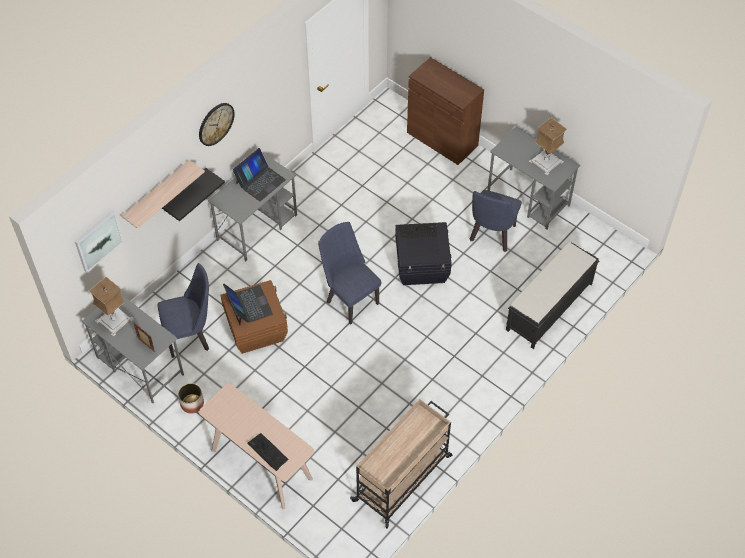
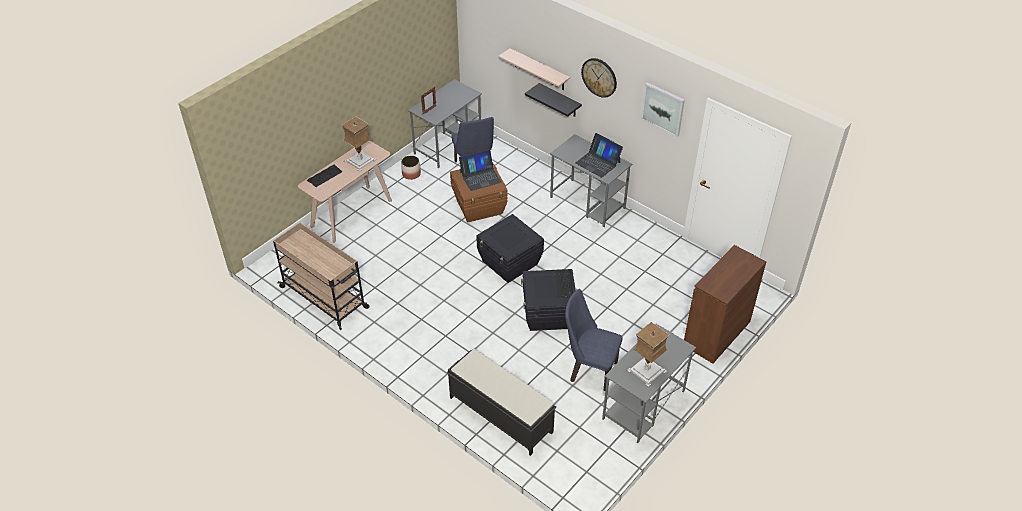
camera: 90 degrees right, 10 degrees down
picture [75,210,123,273] -> picture moved to [641,82,685,137]
table lamp [89,277,134,337] -> table lamp moved to [342,117,376,172]
blue chair [318,222,381,325] -> black storage box [476,214,544,283]

